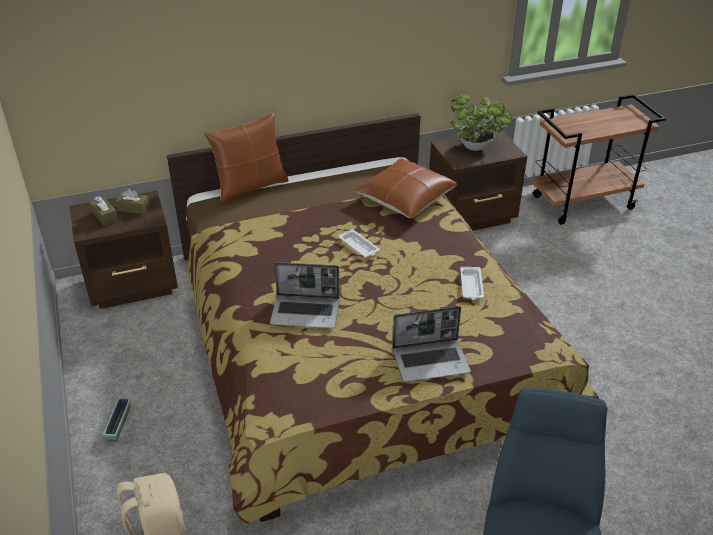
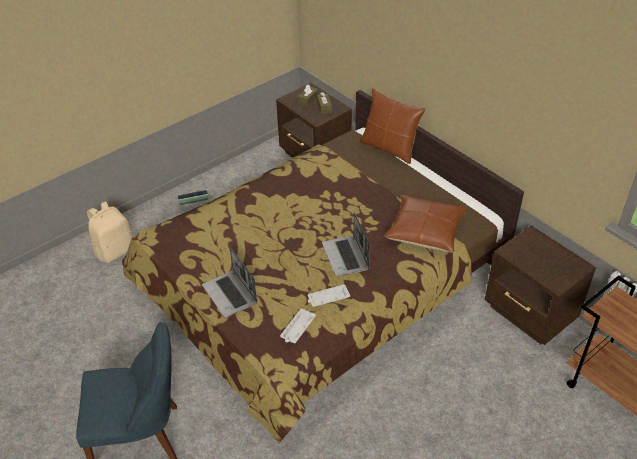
camera: 70 degrees right, 5 degrees up
laptop [270,262,339,329] -> laptop moved to [322,212,370,277]
white tray [338,229,380,257] -> white tray moved to [280,308,316,343]
potted plant [451,94,512,151] -> none

